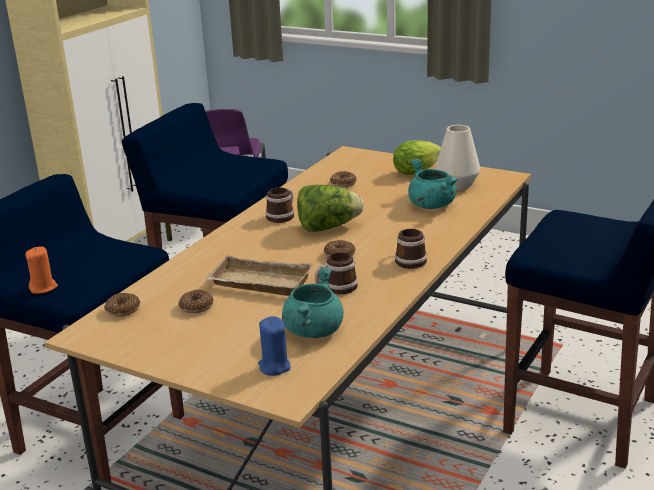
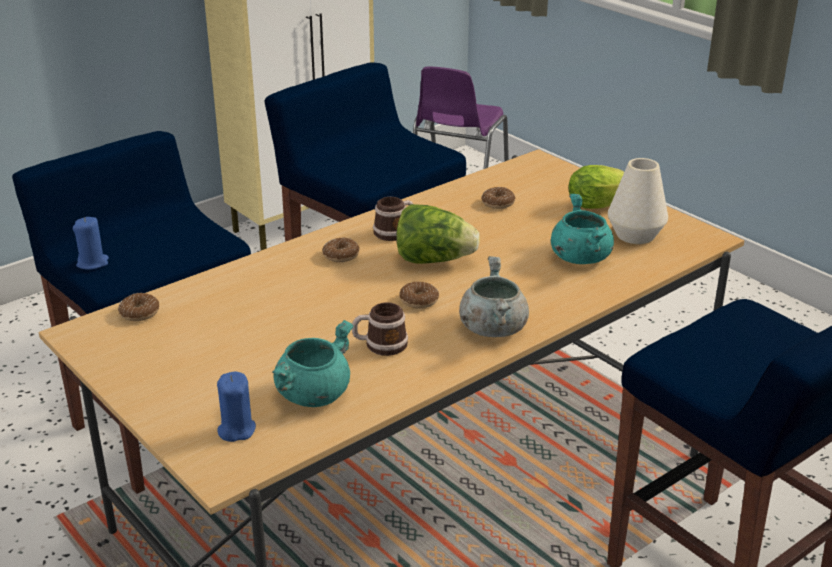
camera: 20 degrees right, 5 degrees up
orange candle [25,246,58,294] -> blue candle [73,217,109,270]
donut [179,289,213,313] -> donut moved to [322,237,360,262]
beige tray [205,255,313,296] -> none
mug [395,229,427,269] -> grey cooking pot [459,256,529,337]

